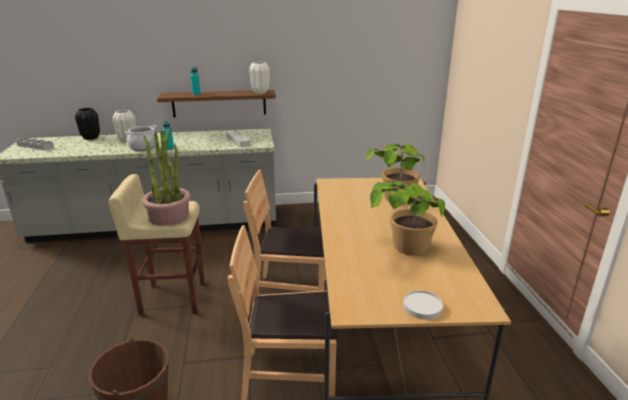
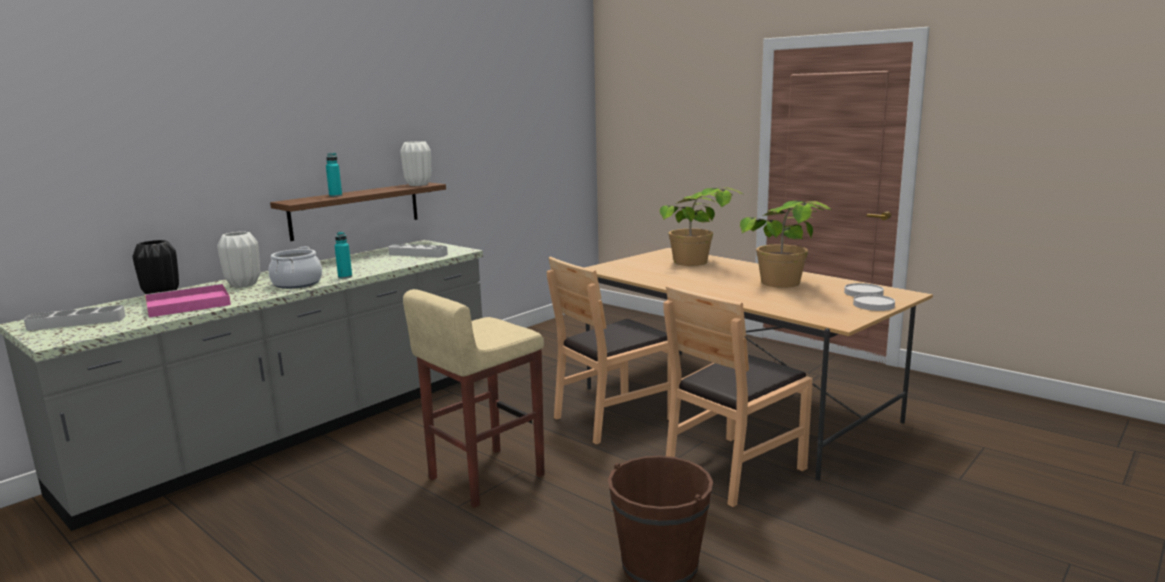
camera: 40 degrees left, 10 degrees down
potted plant [142,129,191,226] -> none
none -> pink tray [145,284,231,317]
none -> white plate [844,283,884,297]

